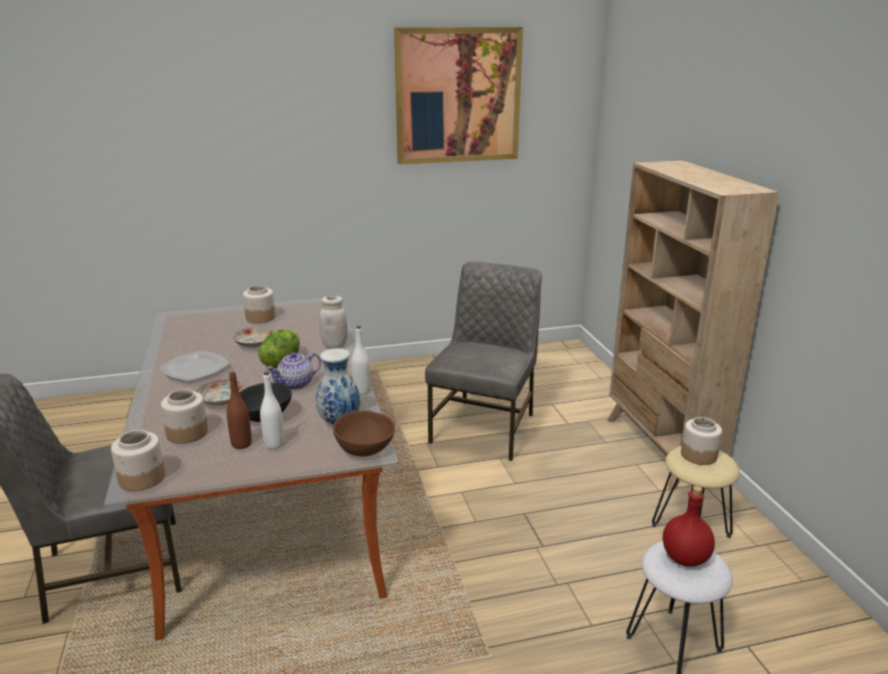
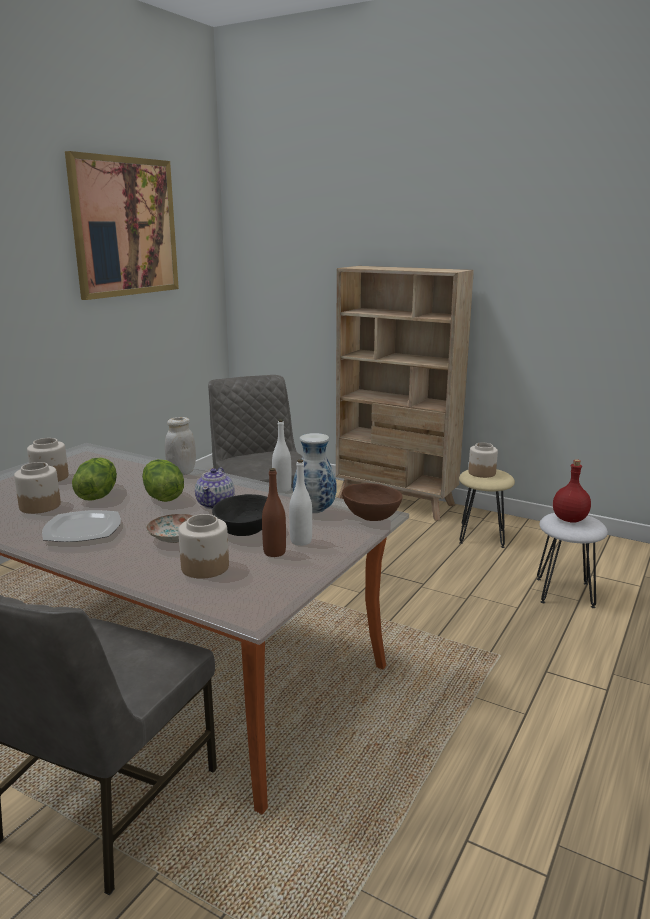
camera: 45 degrees left, 5 degrees down
jar [111,430,165,491] -> jar moved to [14,462,61,514]
plate [233,327,273,348] -> lettuce [72,458,117,501]

